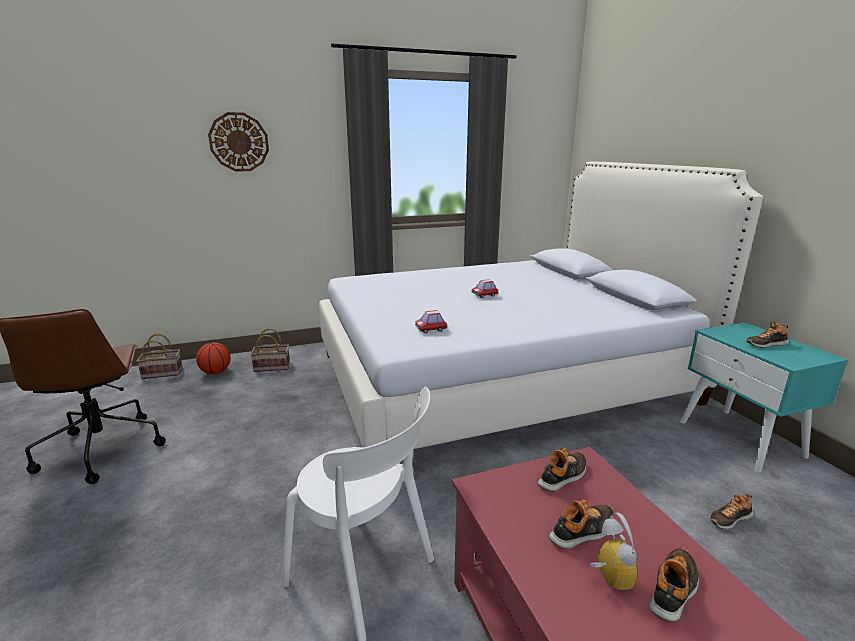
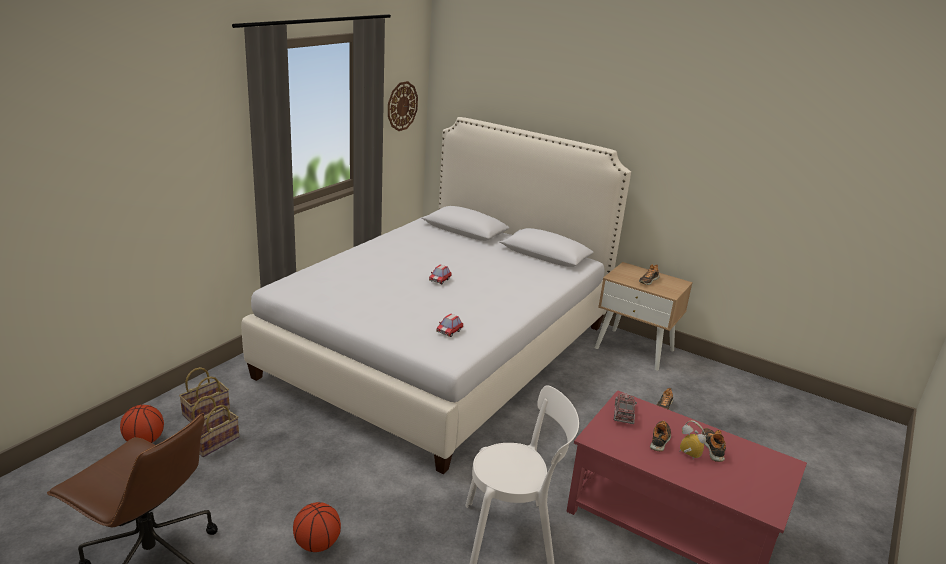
camera: 40 degrees left, 5 degrees up
basket [137,334,183,379] -> basket moved to [192,396,239,457]
wall clock [208,112,269,172] -> wall clock moved to [388,81,418,131]
shoe [538,448,586,492] -> toy truck [614,393,637,424]
turquoise nightstand [680,322,848,473] -> beige nightstand [595,262,693,371]
none -> basketball [293,502,341,552]

